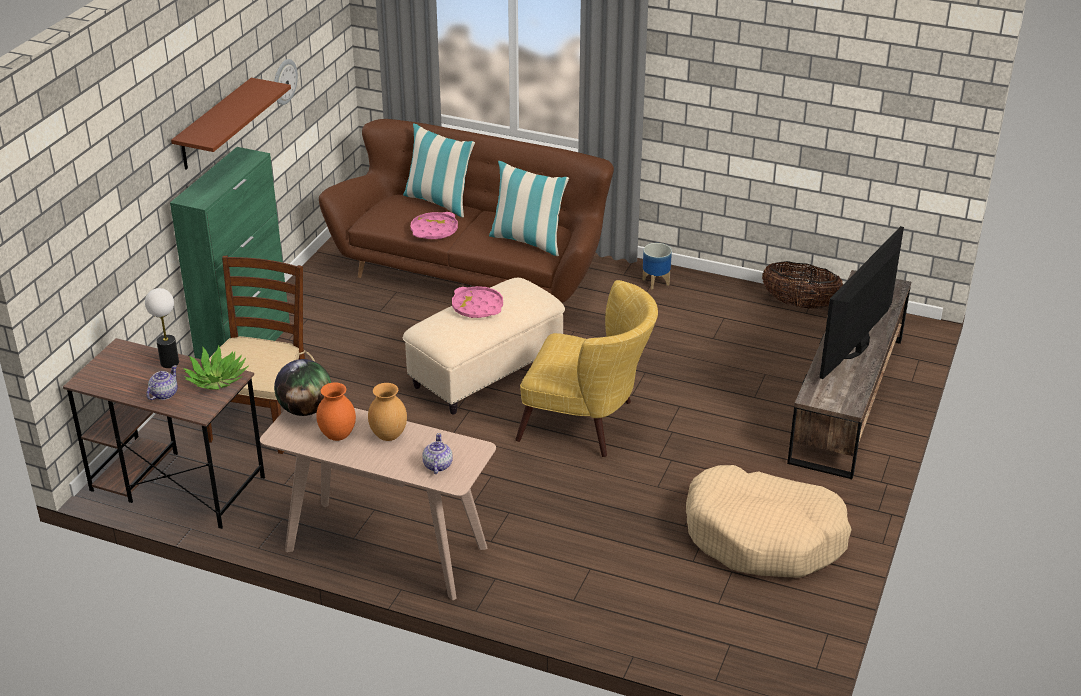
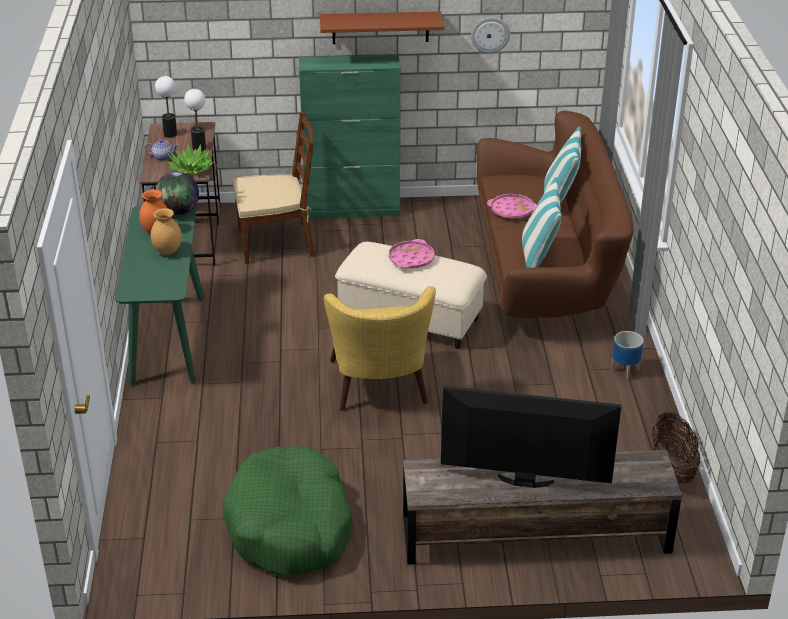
camera: 65 degrees right, 0 degrees up
beige console table [260,408,496,600] -> green console table [115,206,204,387]
teapot [422,433,453,474] -> none
beige dog bed [686,465,852,578] -> green dog bed [223,446,354,575]
none -> table lamp [155,76,177,138]

